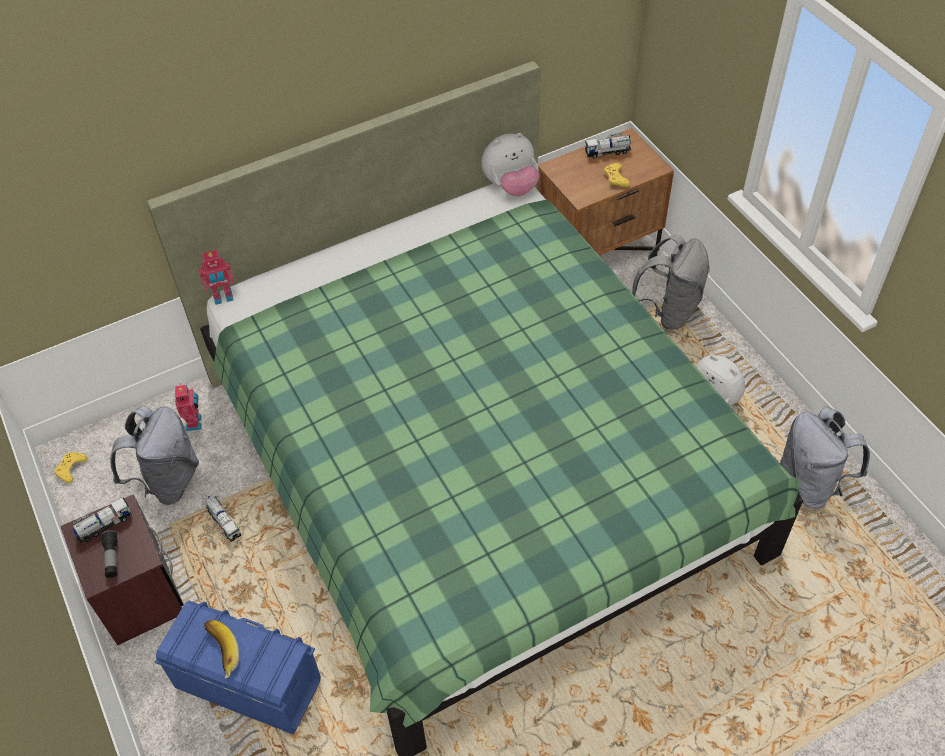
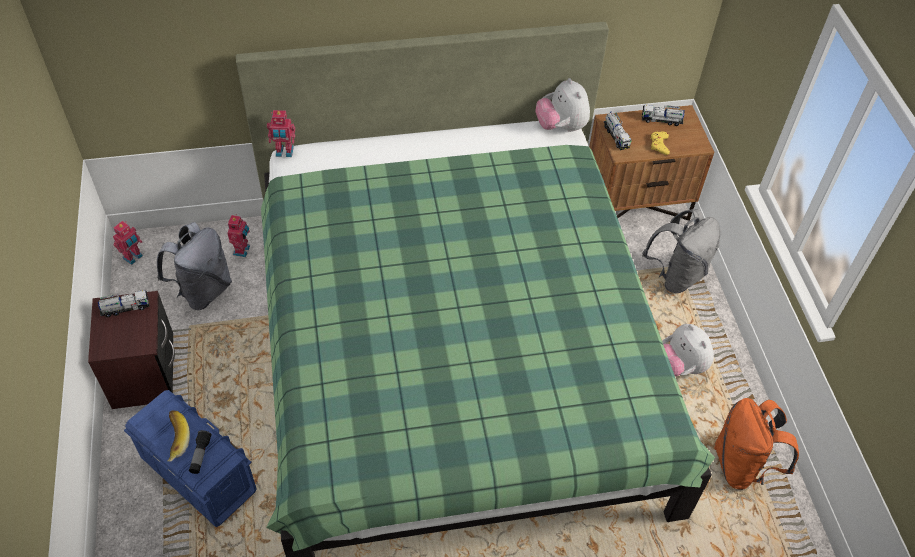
camera: 15 degrees right, 0 degrees up
yellow game controller [55,452,87,483] -> toy robot [113,221,143,265]
flashlight [101,530,118,578] -> flashlight moved to [189,430,212,474]
toy truck [205,495,242,542] -> toy truck moved to [604,112,632,150]
plush toy [481,133,539,196] -> plush toy turned 75 degrees clockwise [535,78,590,132]
grey backpack [780,406,870,509] -> orange backpack [714,398,799,490]

